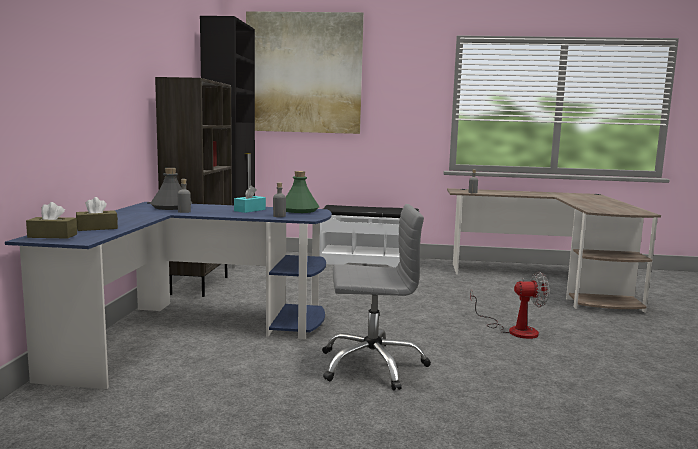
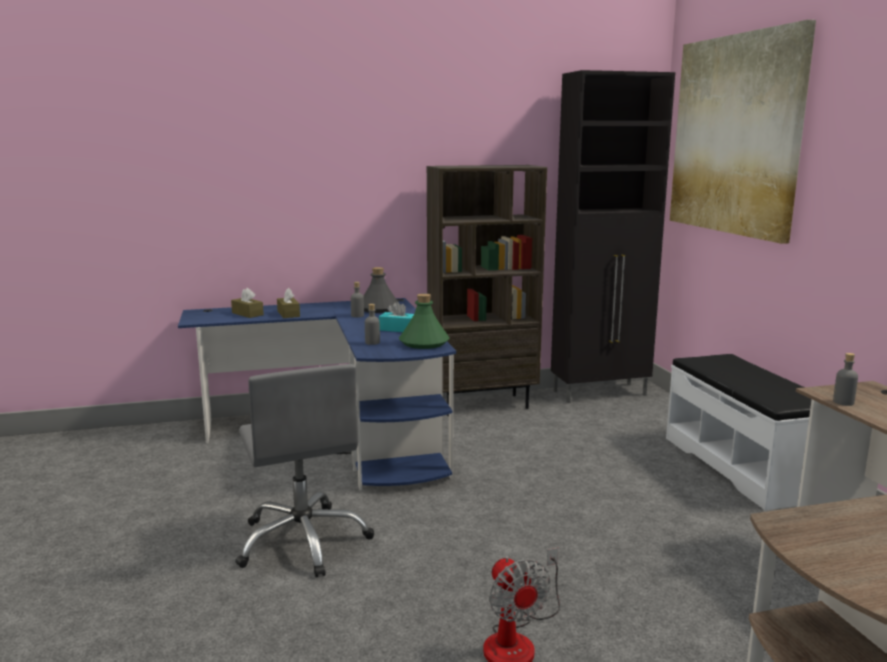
camera: 70 degrees right, 5 degrees up
brown tissue box [26,202,77,239] -> brown tissue box moved to [277,288,300,318]

